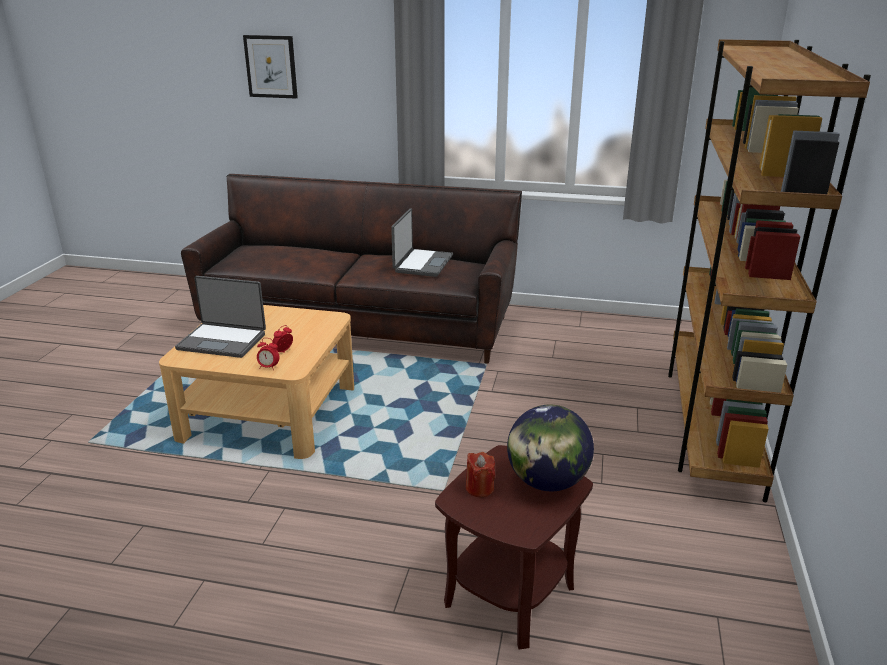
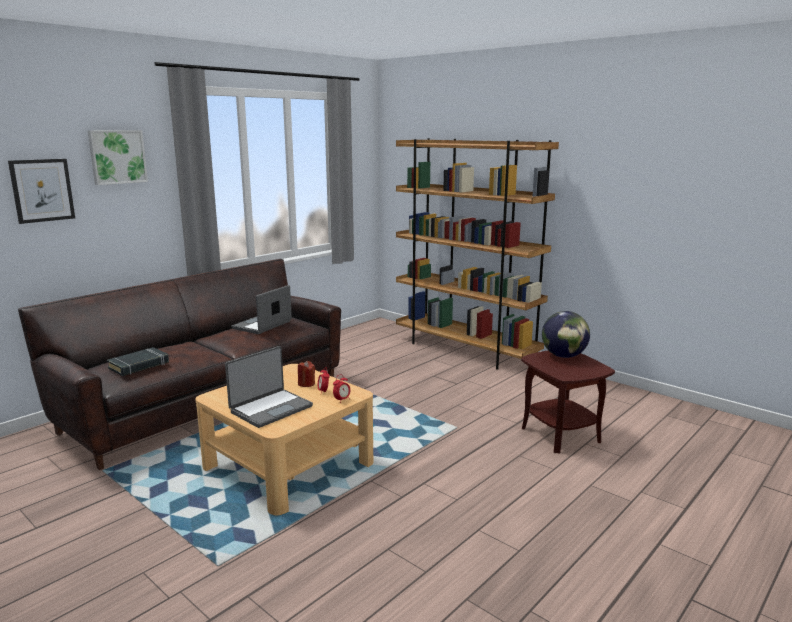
camera: 60 degrees left, 10 degrees down
laptop [391,209,453,277] -> laptop turned 105 degrees counterclockwise [231,285,292,334]
red candle [466,452,495,497] -> red candle moved to [298,361,315,387]
none -> picture [88,130,148,185]
none -> black book [107,347,169,376]

